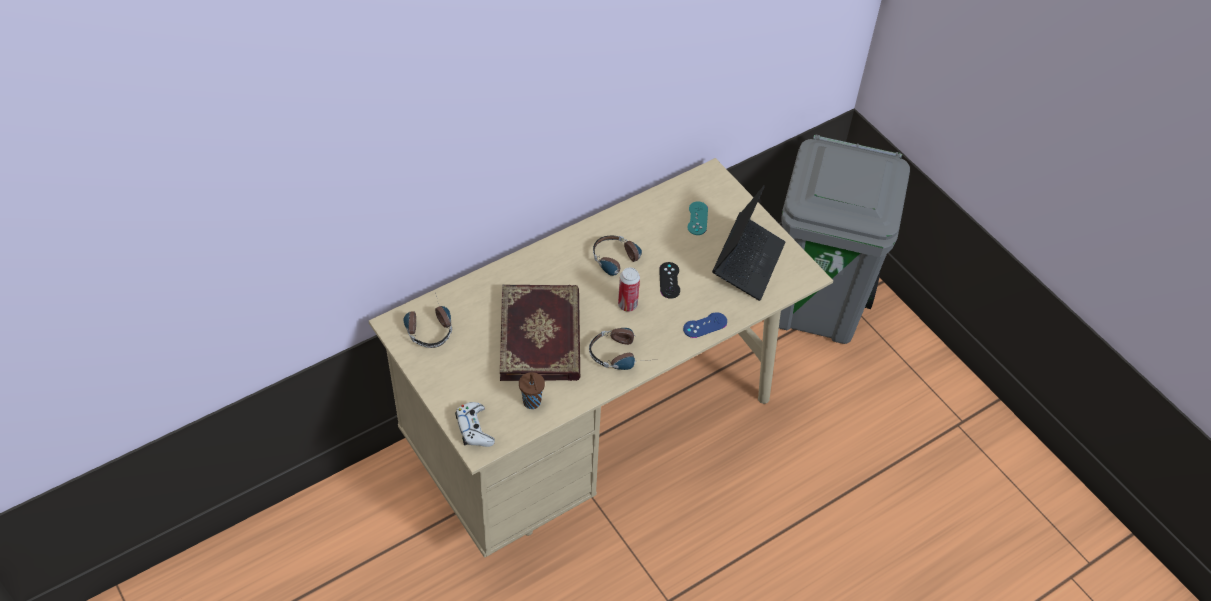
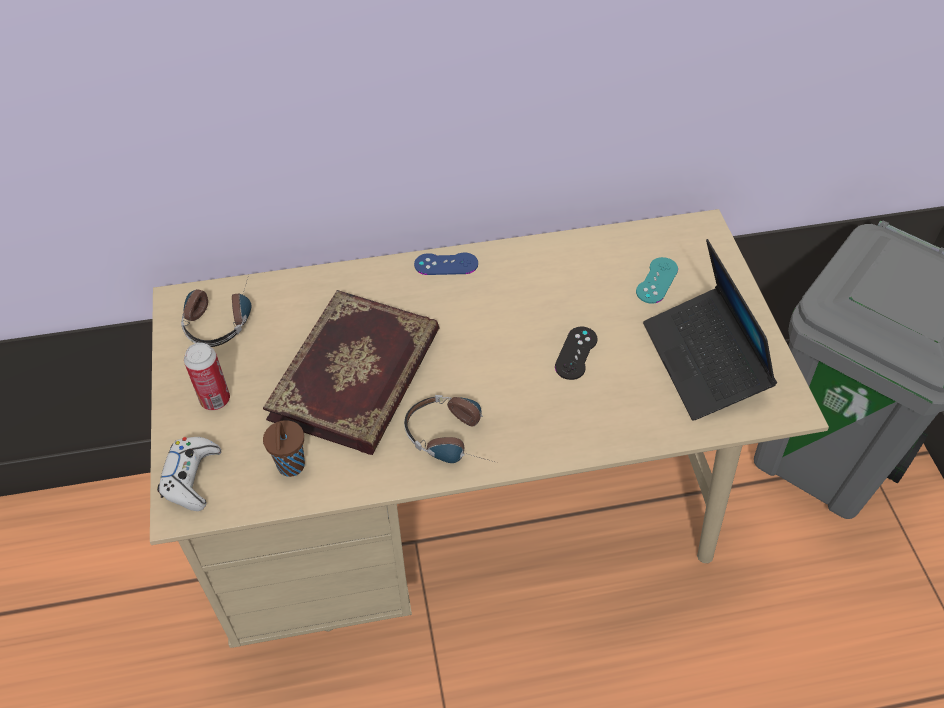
camera: 25 degrees right, 0 degrees up
headphones [593,236,642,276] -> none
can [618,268,640,312] -> can moved to [184,343,230,410]
blue game controller [683,312,727,338] -> blue game controller moved to [414,252,478,275]
laptop [712,185,785,301] -> laptop turned 120 degrees clockwise [643,239,777,421]

